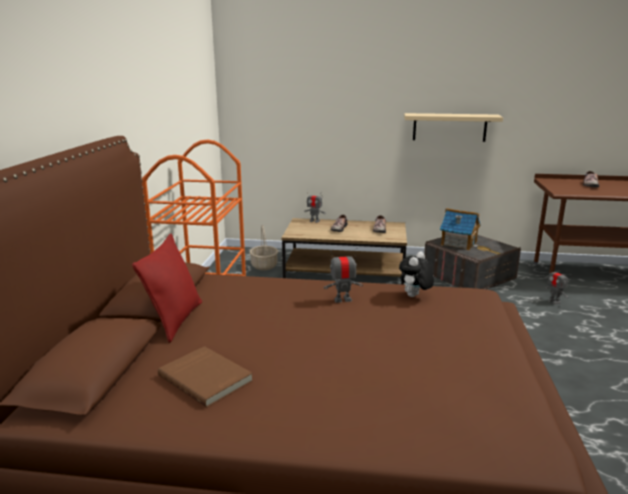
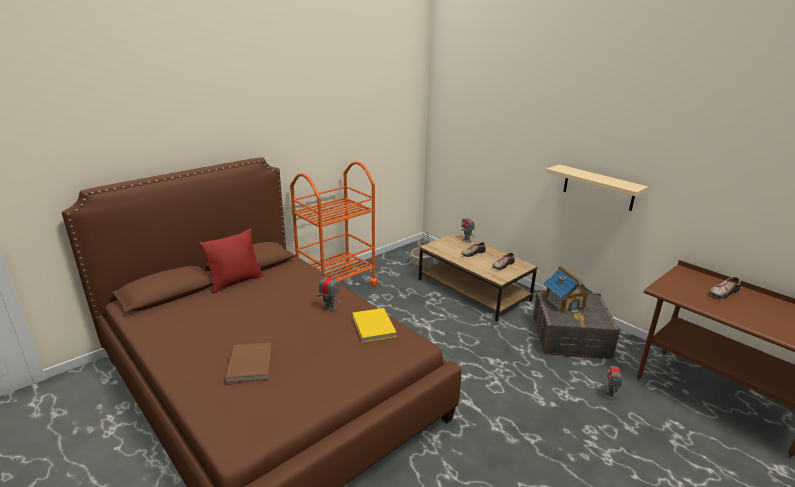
camera: 40 degrees right, 5 degrees up
brown book [158,346,253,407] -> brown book moved to [225,343,272,383]
plush toy [399,251,434,297] -> yellow book [353,308,397,342]

